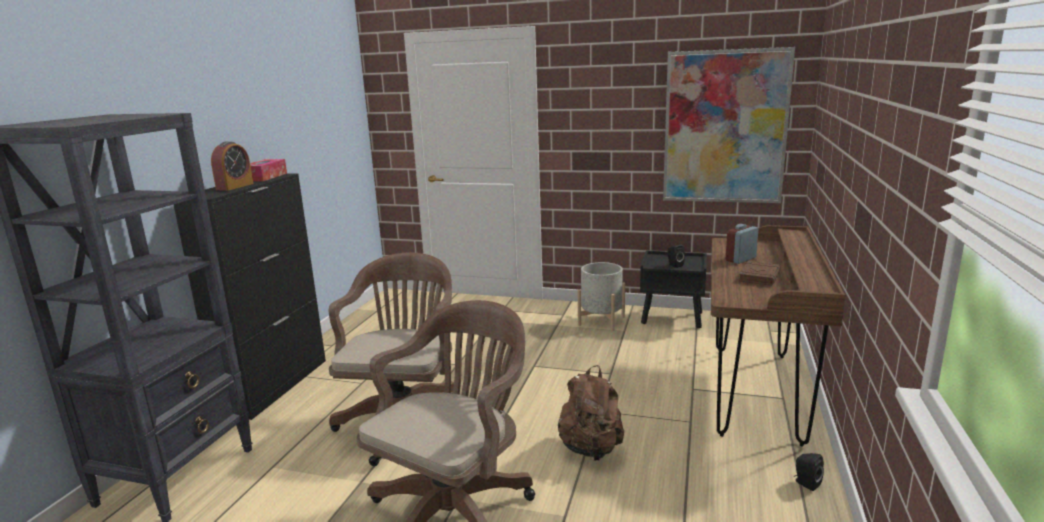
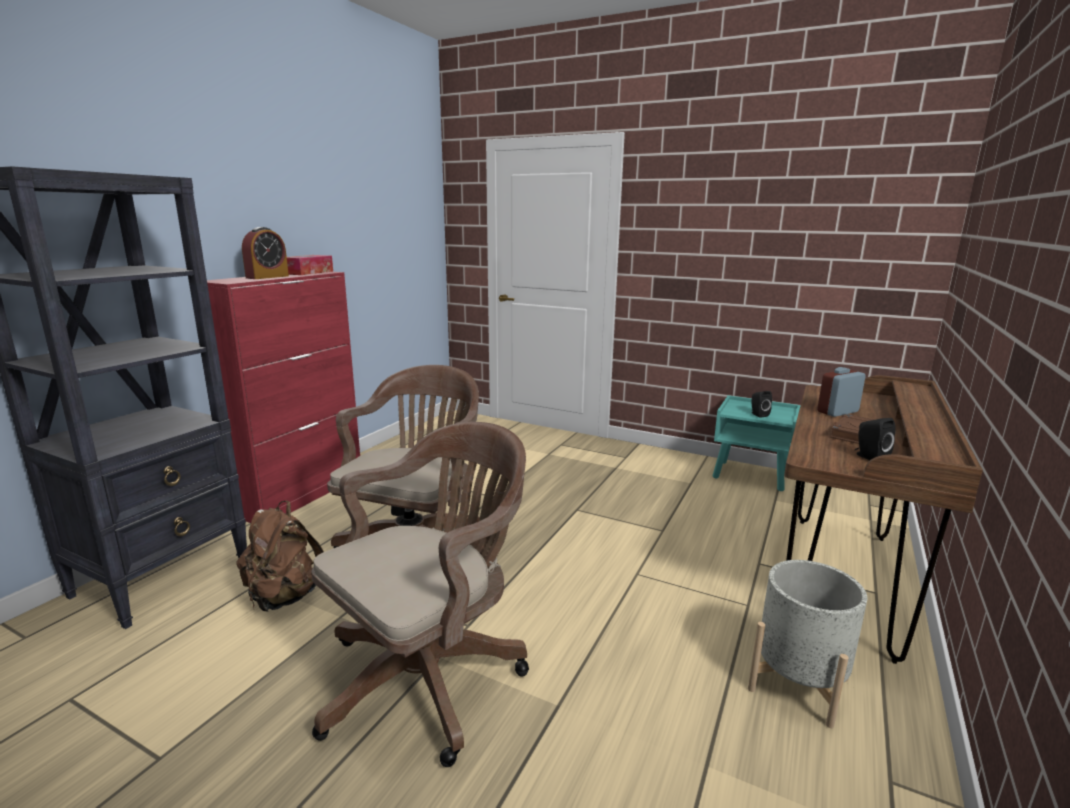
camera: 10 degrees right, 0 degrees up
black cabinet [174,173,326,420] -> red cabinet [207,272,360,523]
brown backpack [558,365,624,461] -> brown backpack moved to [236,500,324,612]
grey planter [578,262,625,331] -> grey planter moved to [748,560,867,728]
black nightstand [640,251,707,328] -> turquoise nightstand [712,395,801,491]
picture [663,47,795,203] -> none
black speaker [794,453,824,491] -> black speaker moved to [855,418,896,460]

